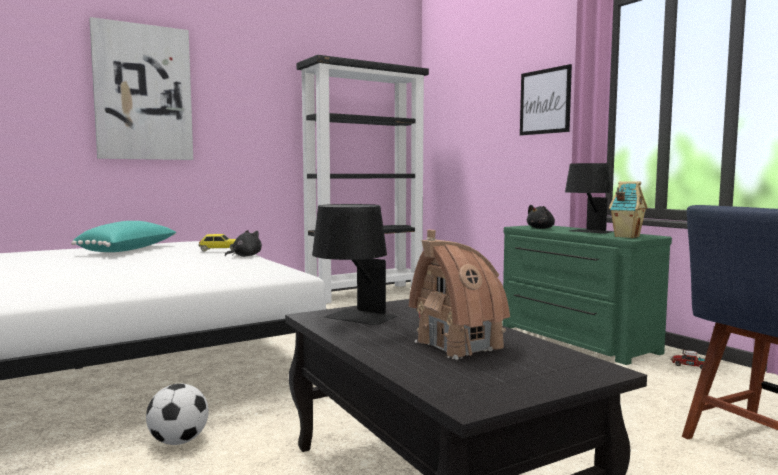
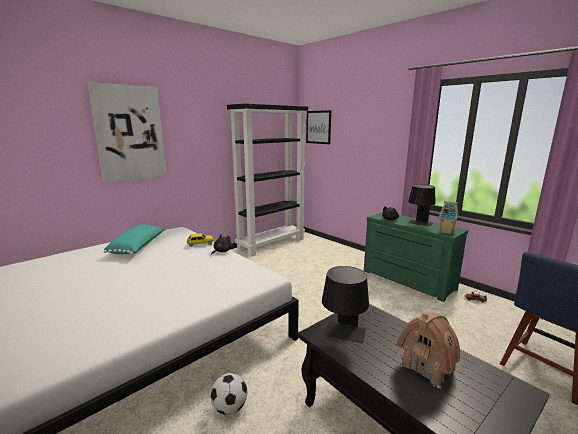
camera: 10 degrees left, 10 degrees up
picture [520,64,572,136] -> picture moved to [306,110,331,144]

